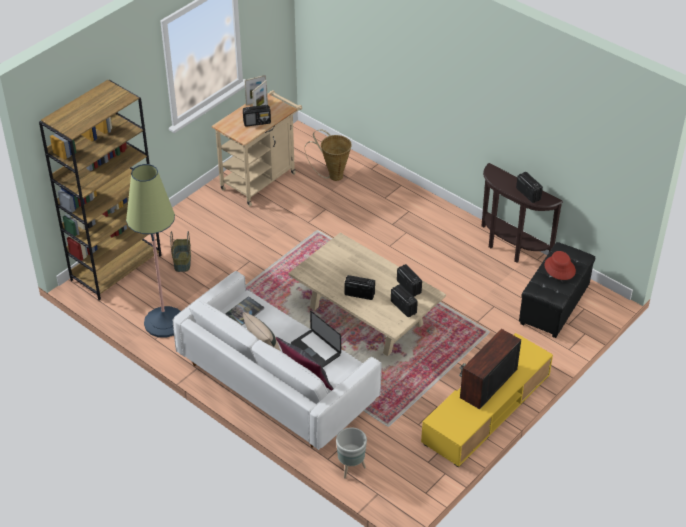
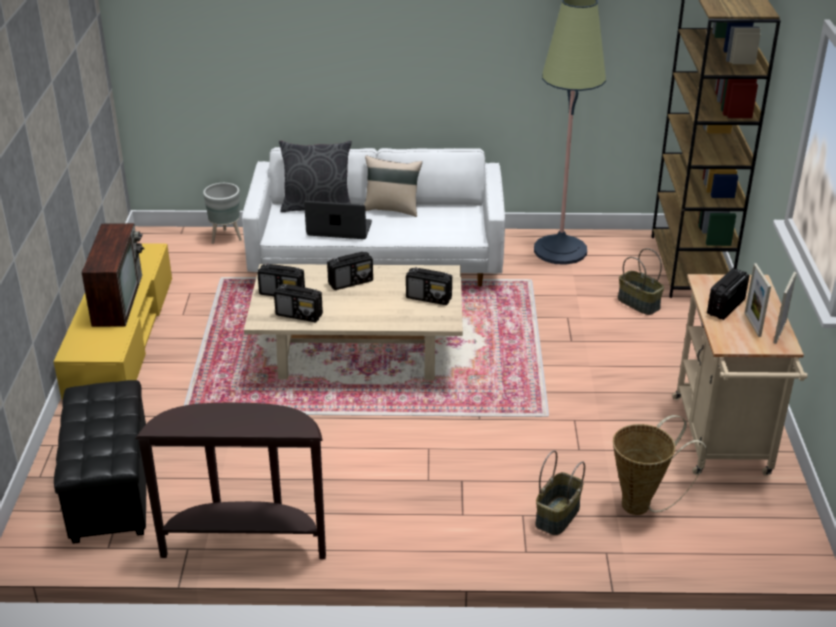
camera: 140 degrees right, 10 degrees down
book [226,296,265,325] -> none
radio [516,172,543,203] -> radio moved to [406,267,452,305]
red hat [545,251,576,280] -> none
none -> basket [535,450,585,535]

